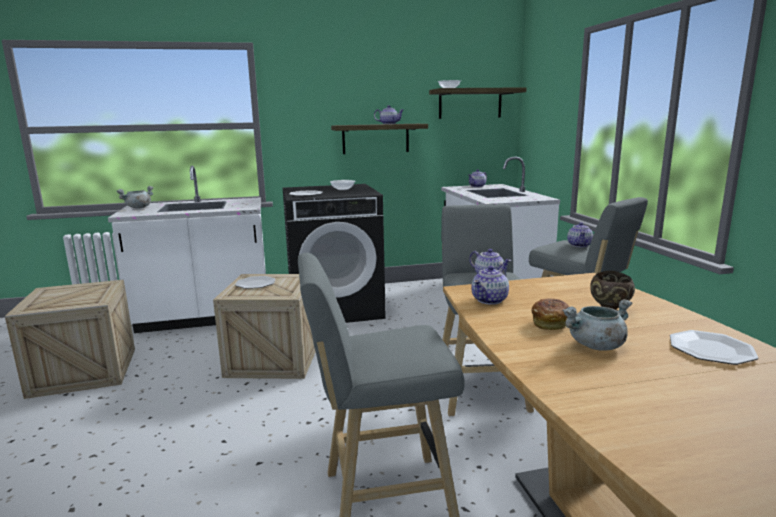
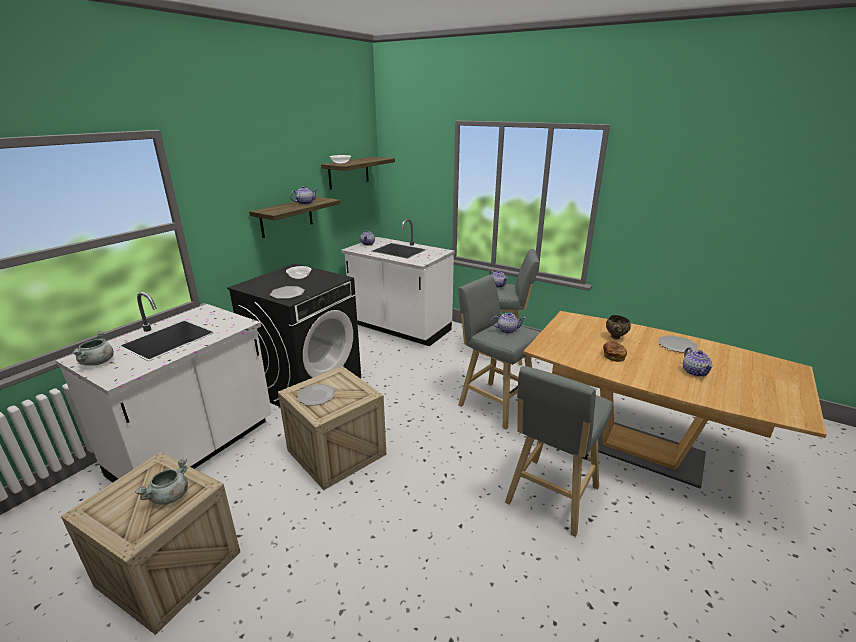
camera: 45 degrees left, 10 degrees up
teapot [471,266,509,305] -> teapot moved to [683,347,713,377]
grey cooking pot [563,299,633,351] -> grey cooking pot moved to [135,458,188,505]

